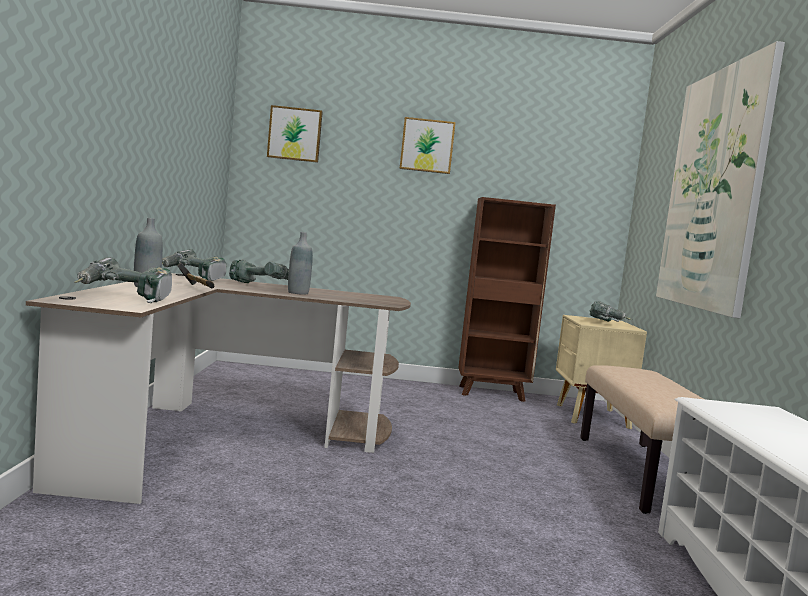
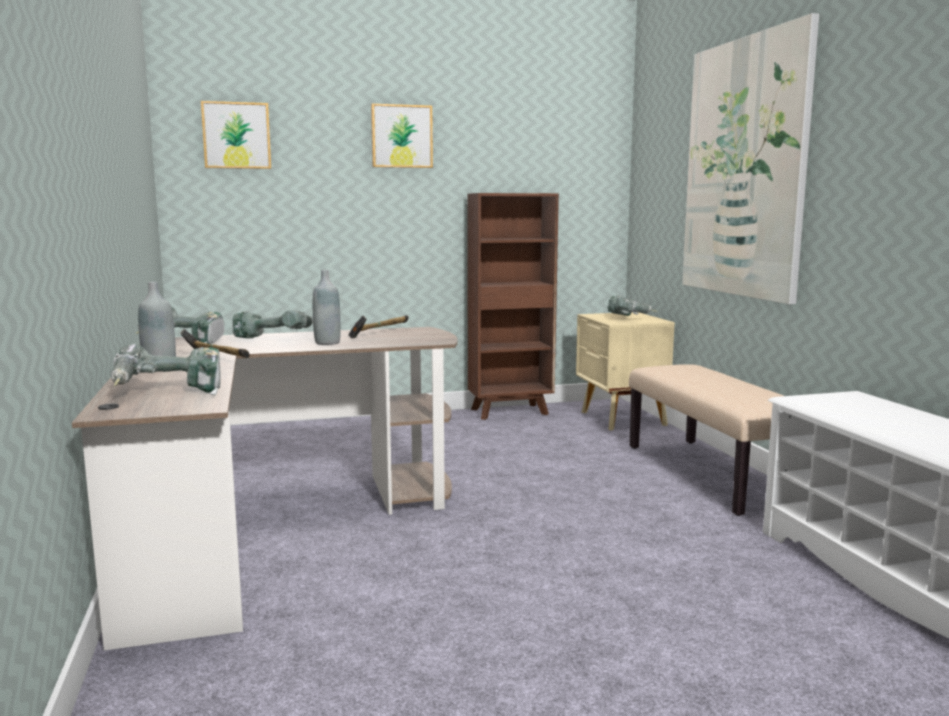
camera: 15 degrees left, 5 degrees up
none -> hammer [349,315,408,338]

